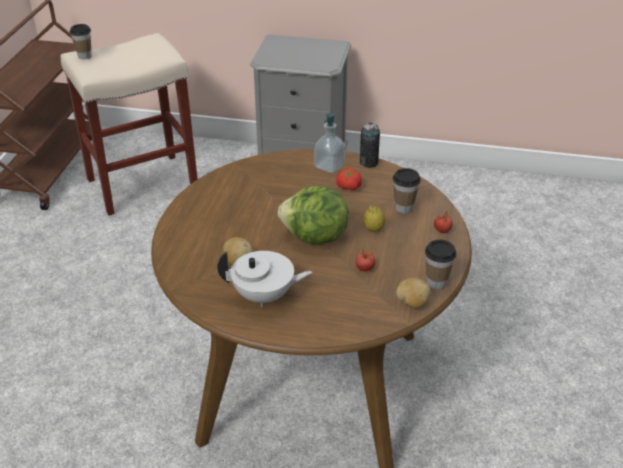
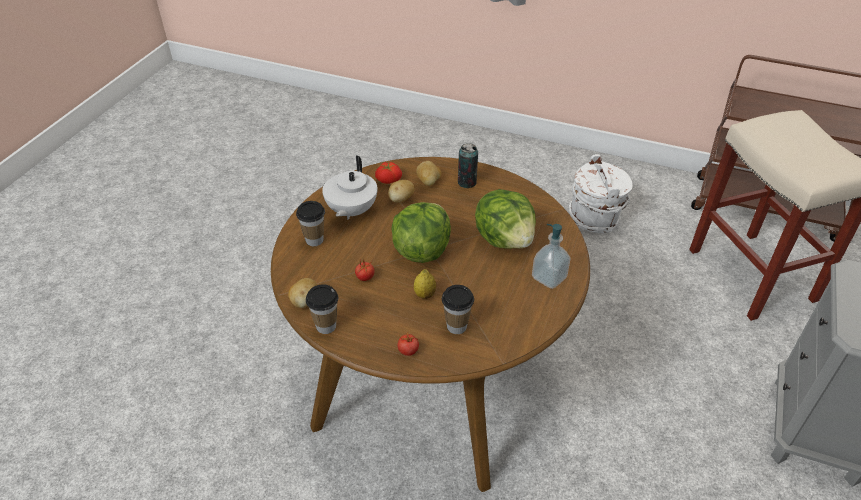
camera: 100 degrees right, 5 degrees up
cup [70,24,91,59] -> cup moved to [296,201,325,246]
tomato [336,168,362,190] -> tomato moved to [375,162,402,184]
can [360,123,380,168] -> can moved to [458,143,478,188]
none -> potato [416,161,441,186]
none -> lettuce [475,189,536,249]
none -> white bucket [568,154,633,233]

